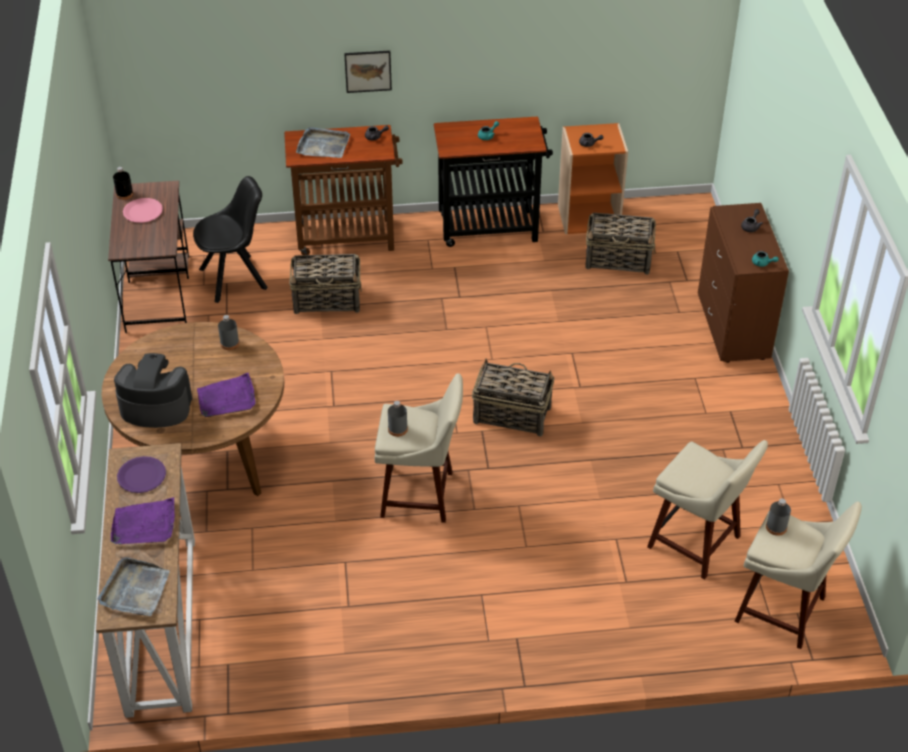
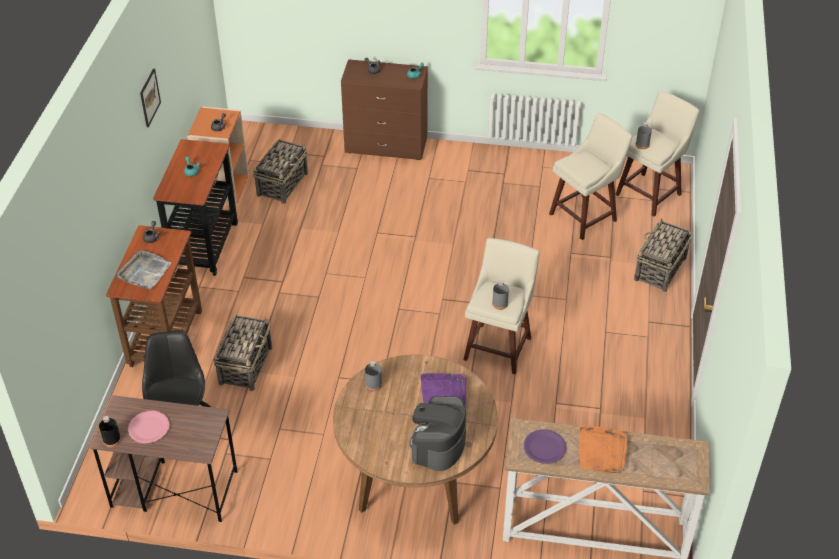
camera: 75 degrees left, 0 degrees up
grey tray [98,557,170,616] -> none
purple tray [111,497,175,544] -> orange tray [579,425,628,473]
picture [344,50,392,93] -> picture moved to [140,69,161,127]
basket [472,358,555,437] -> basket moved to [634,218,692,292]

